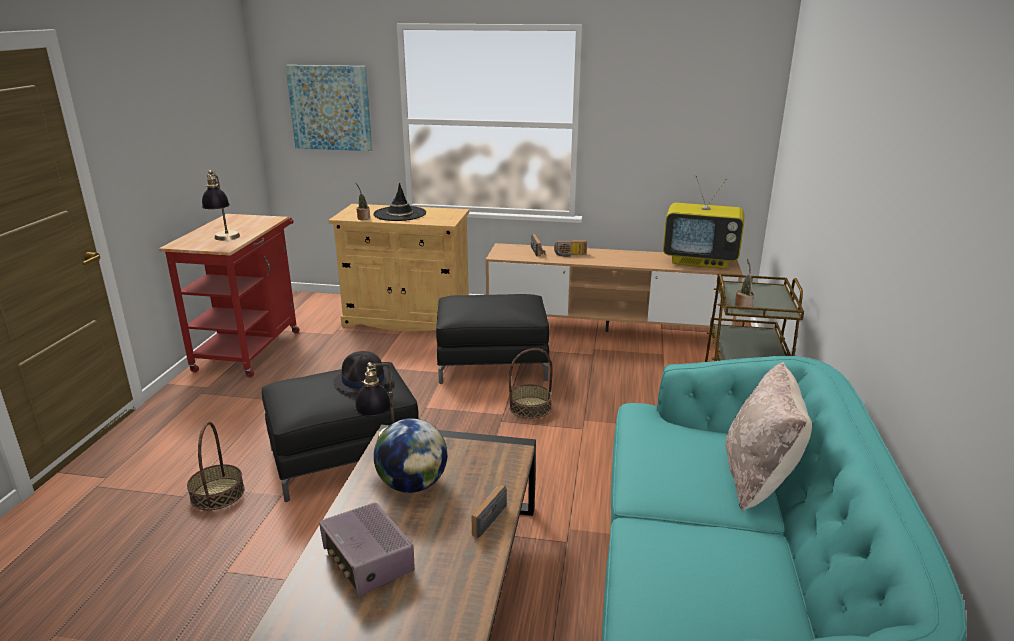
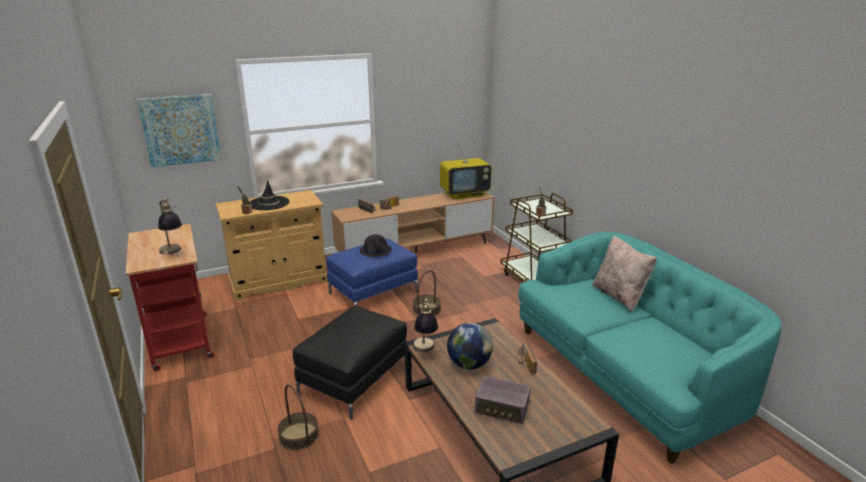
camera: 35 degrees left, 0 degrees up
black hat [333,351,392,393] -> black hat moved to [360,234,392,257]
black ottoman [436,294,550,384] -> blue ottoman [326,239,418,306]

